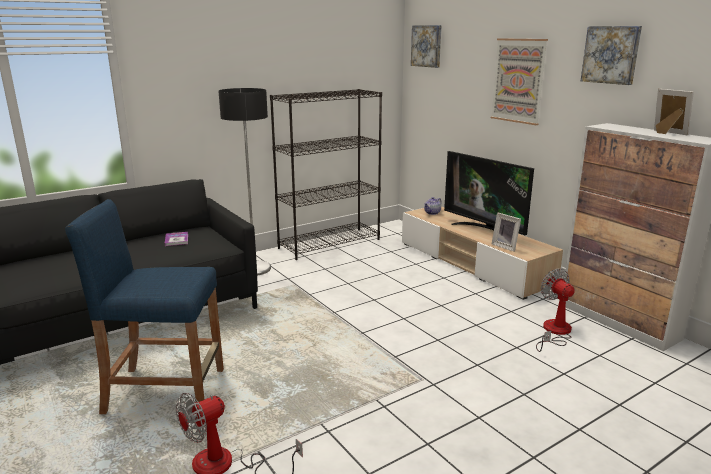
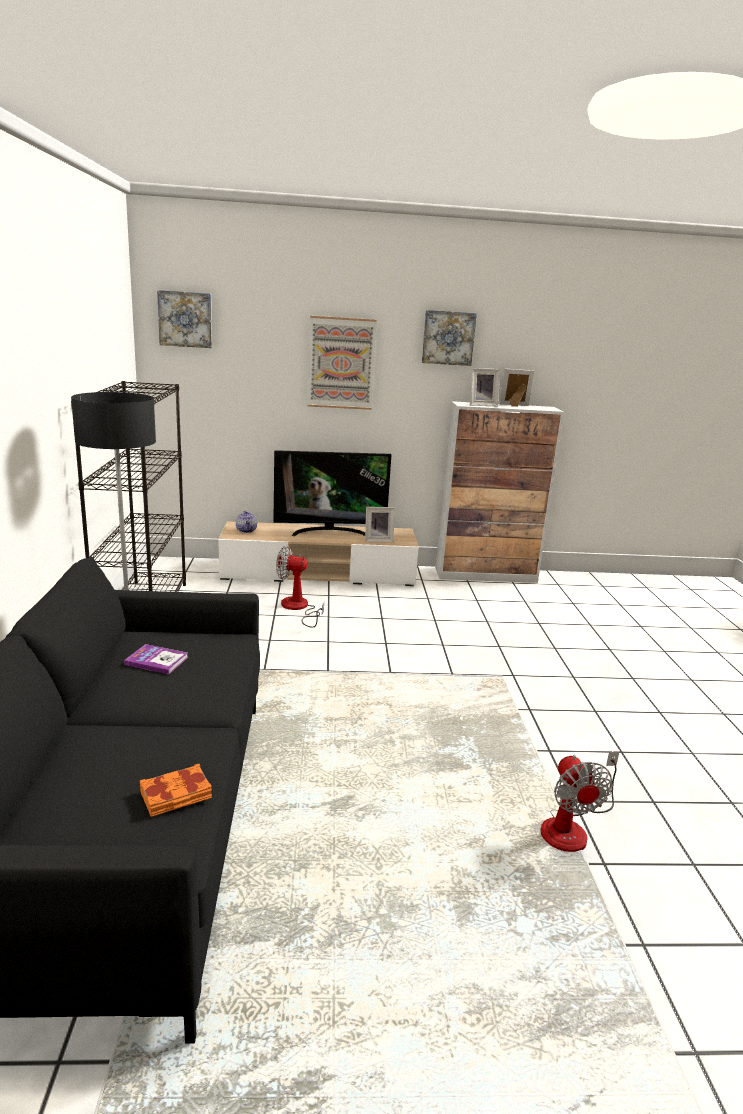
camera: 60 degrees left, 0 degrees up
blue stool [65,199,224,414] -> none
fan [536,269,575,352] -> fan moved to [276,546,324,628]
none -> orange book [139,764,212,817]
none -> picture frame [470,368,500,406]

